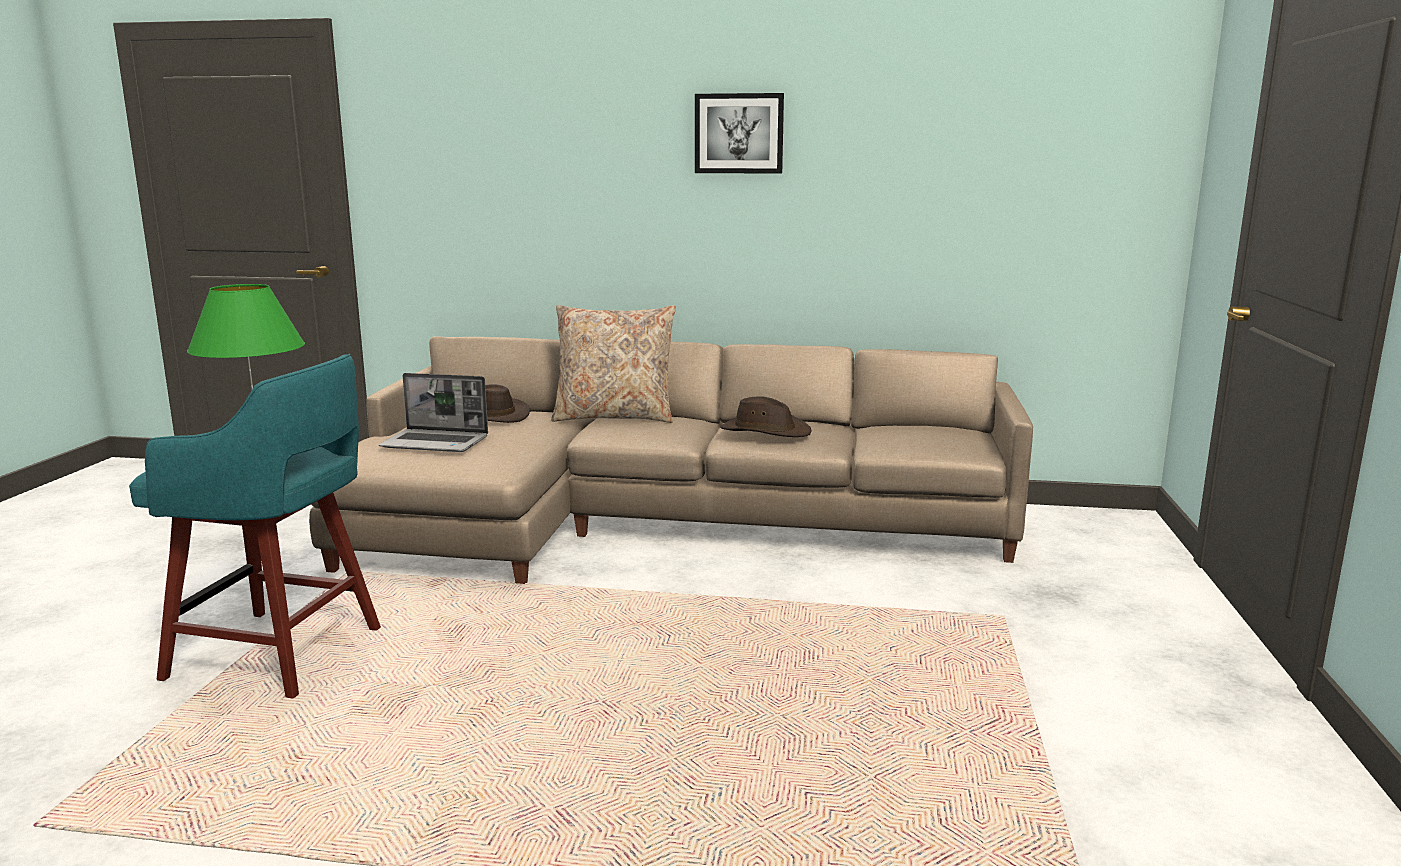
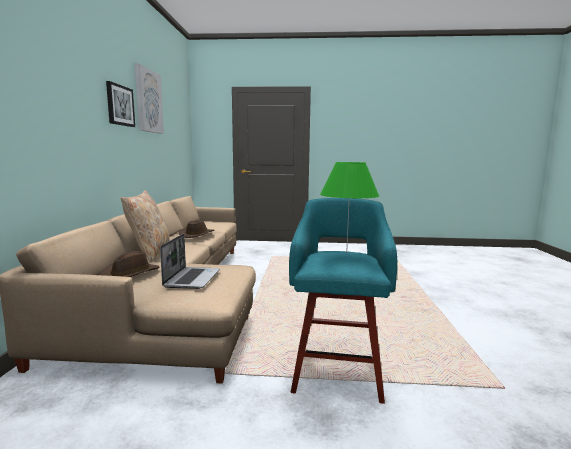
camera: 95 degrees left, 5 degrees down
none -> picture [134,63,164,134]

